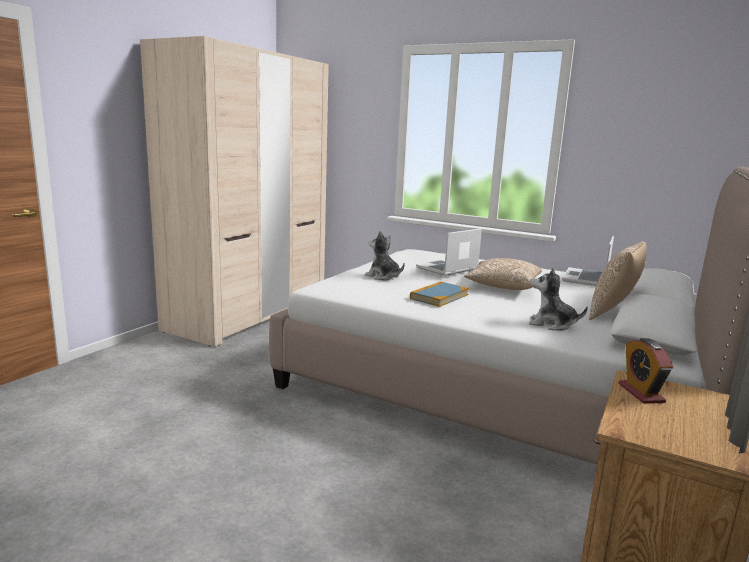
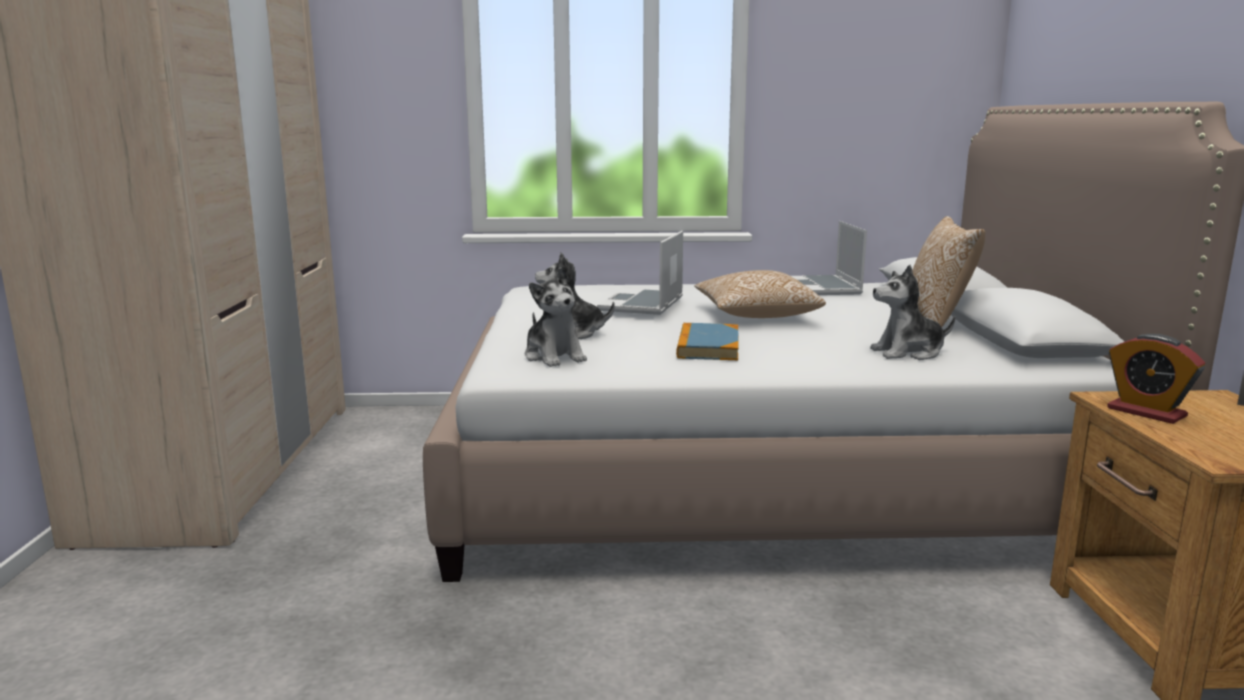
camera: 30 degrees left, 0 degrees up
none -> plush toy [525,267,587,367]

